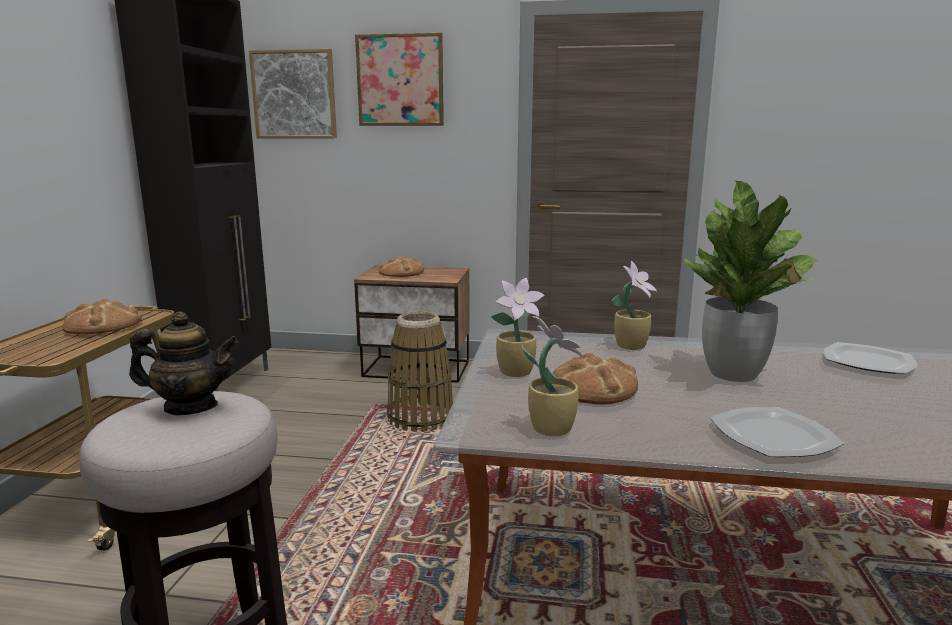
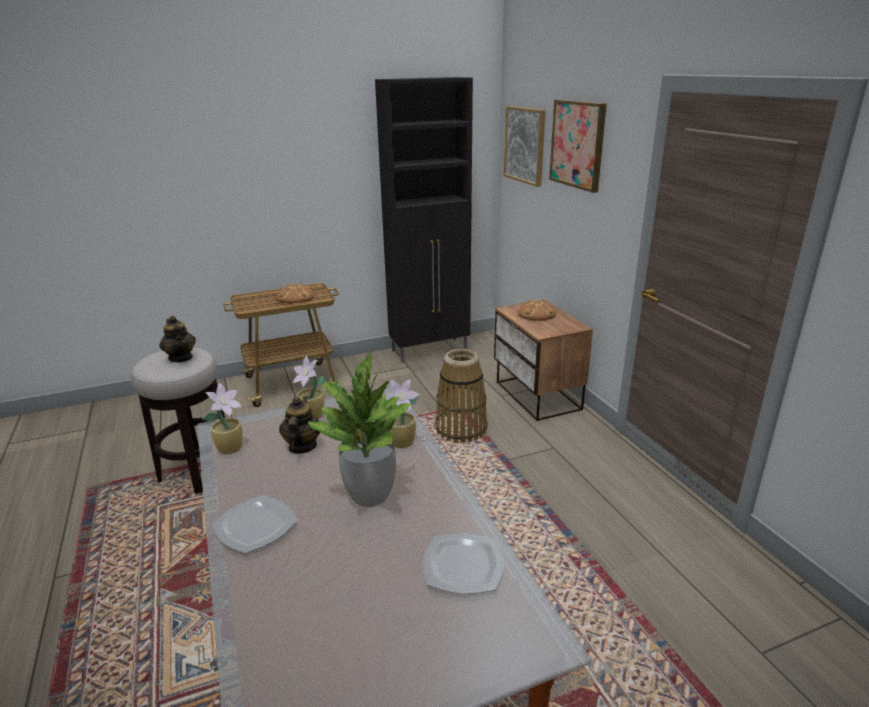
camera: 60 degrees right, 10 degrees up
bread [553,353,638,404] -> teapot [279,396,321,454]

